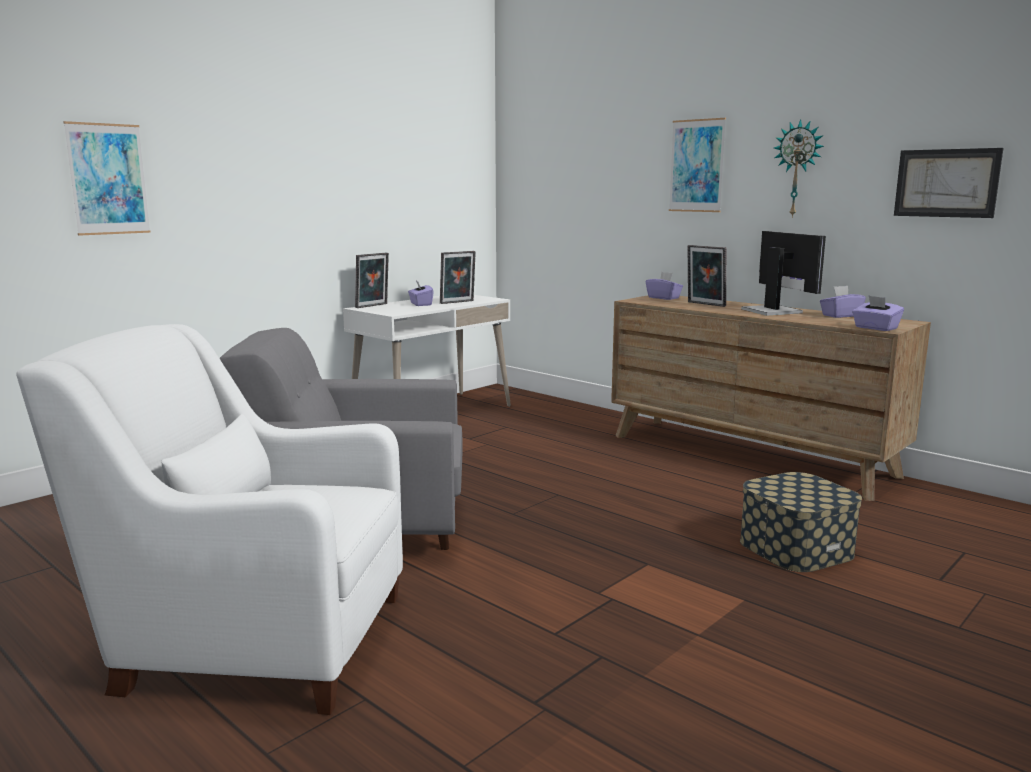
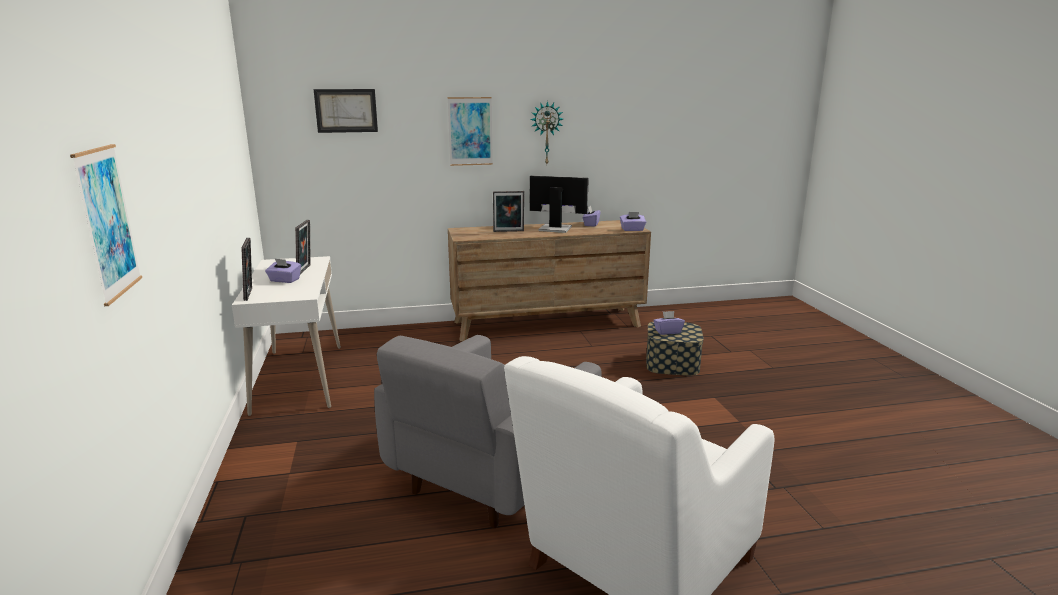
camera: 55 degrees left, 5 degrees up
purple tissue box [646,272,683,300] -> purple tissue box moved to [653,311,685,335]
picture [894,148,1003,218] -> picture moved to [314,89,378,133]

